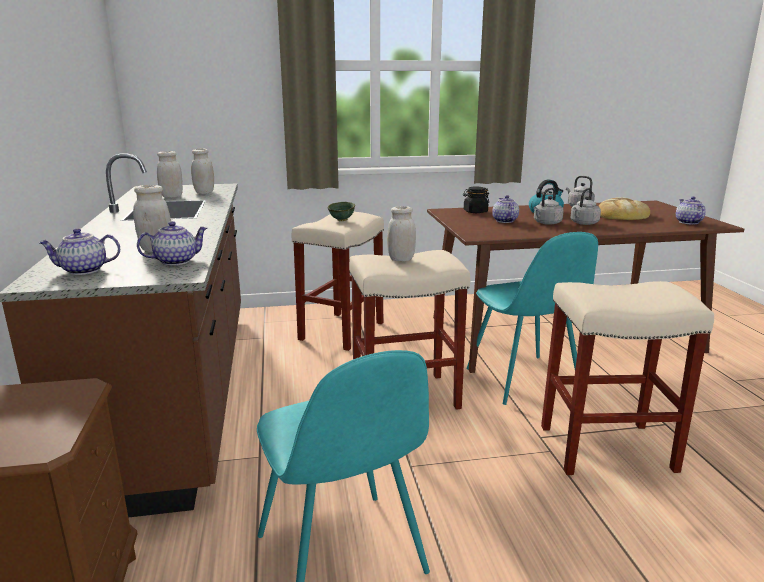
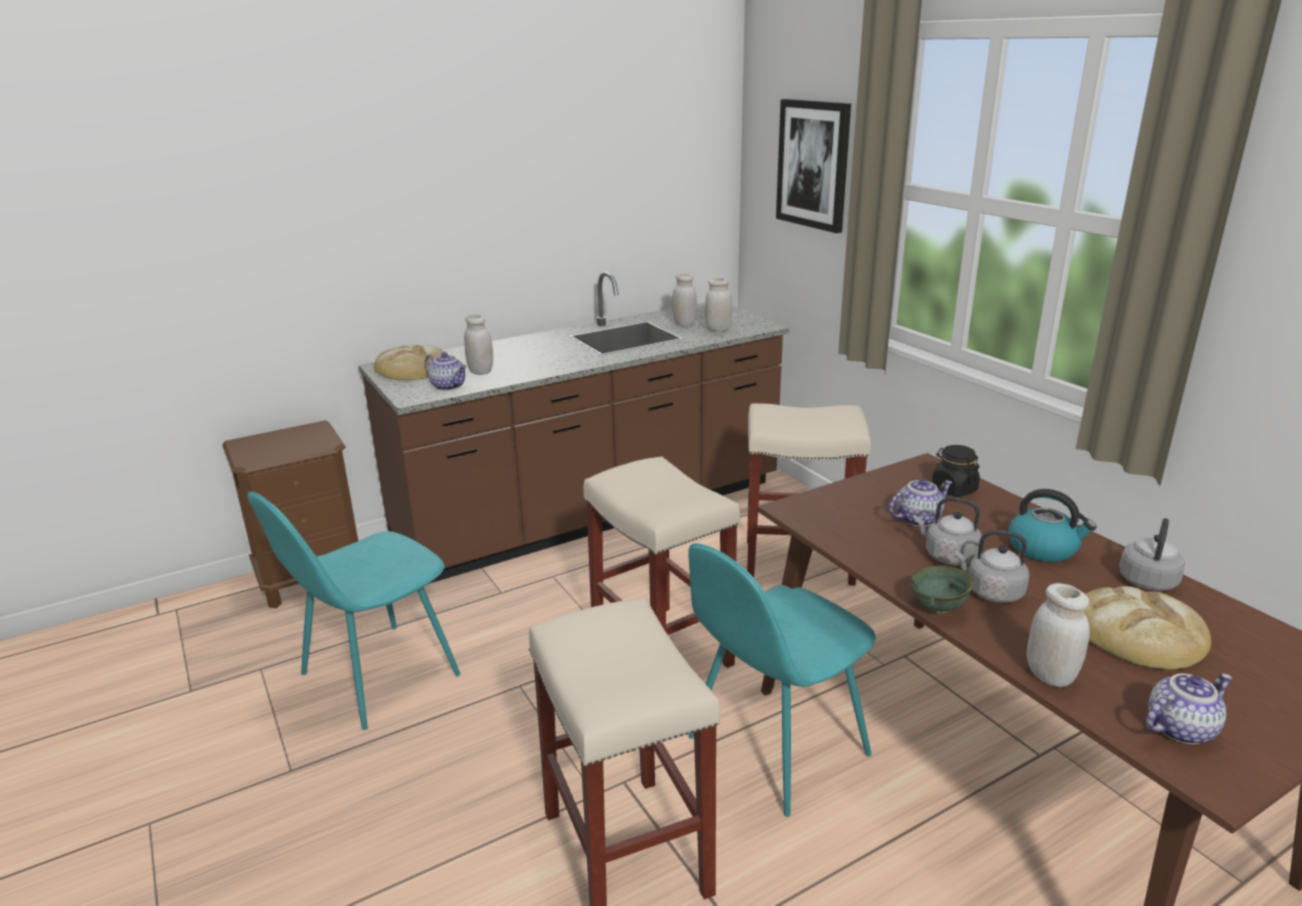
camera: 70 degrees right, 5 degrees up
teapot [38,228,120,275] -> bread [374,344,444,380]
green bowl [328,202,355,221] -> green bowl moved to [910,565,973,614]
white jar [387,206,416,261] -> white jar moved to [1027,583,1090,687]
none -> picture [776,99,851,233]

